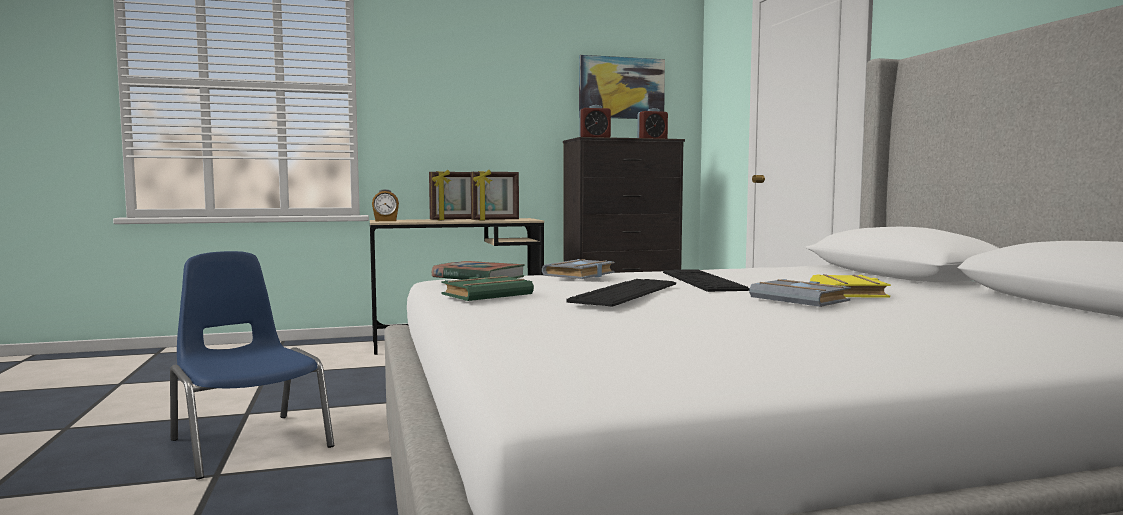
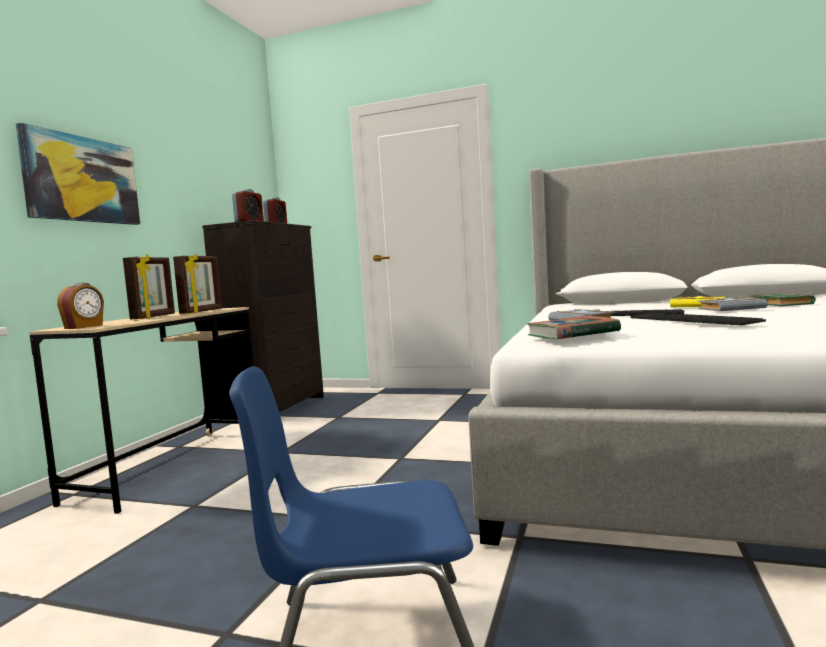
camera: 55 degrees left, 0 degrees up
green book [441,276,534,301] -> green book moved to [749,293,816,306]
picture [579,55,665,119] -> picture moved to [16,123,140,225]

